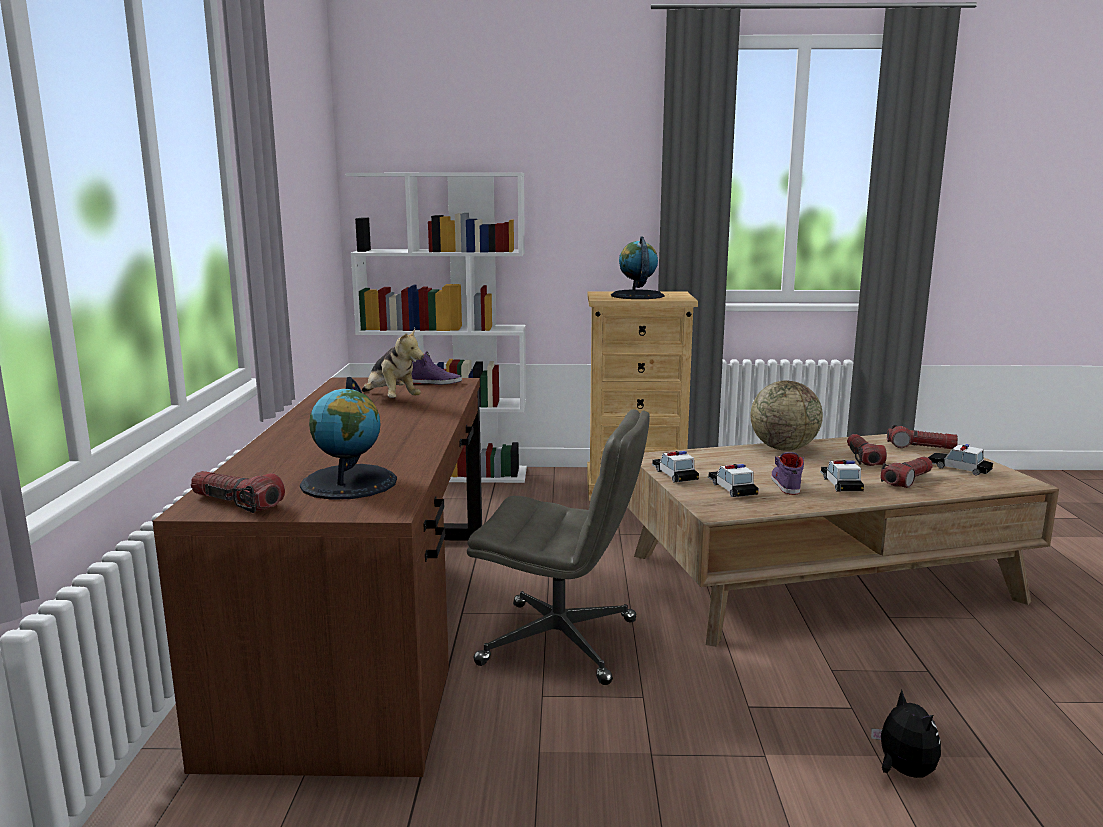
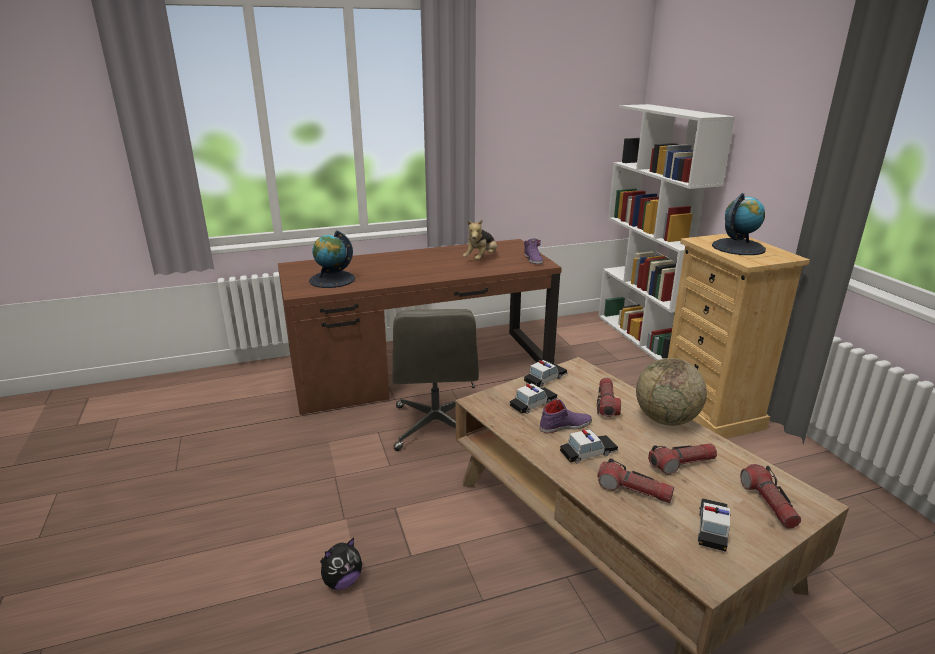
camera: 70 degrees right, 10 degrees up
flashlight [191,471,285,513] -> flashlight moved to [597,378,621,417]

